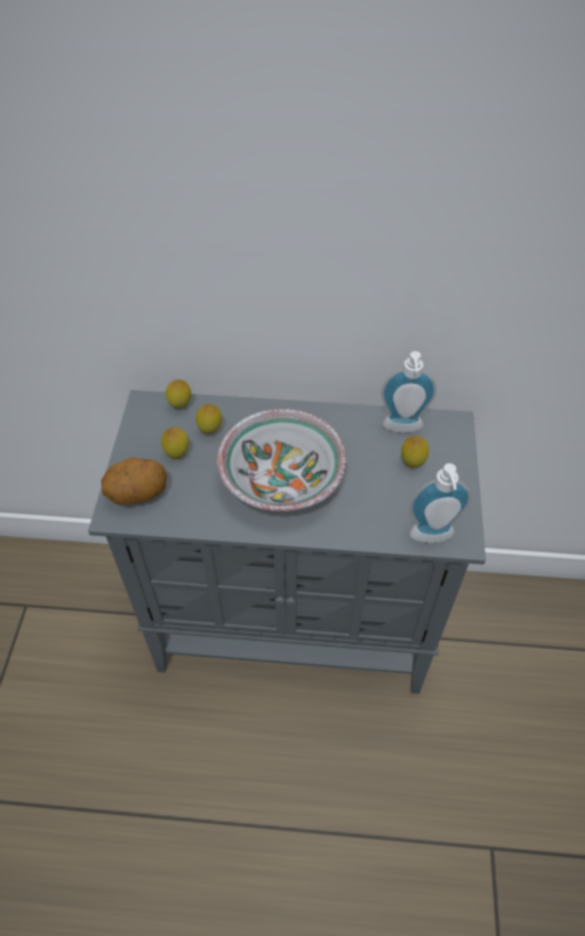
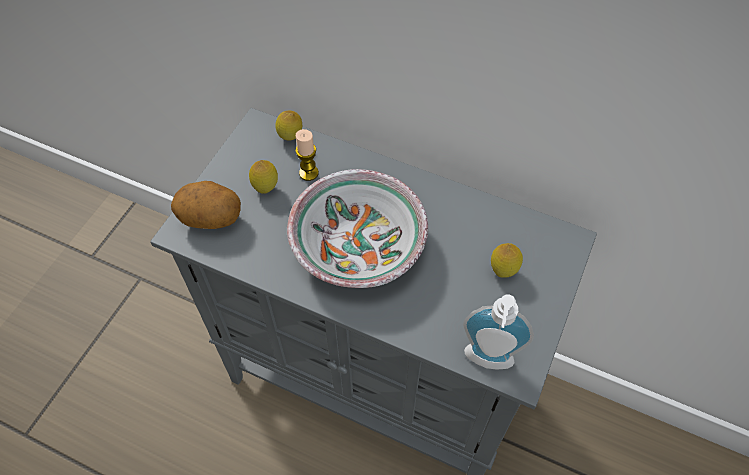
camera: 20 degrees right, 5 degrees up
lemon [196,404,222,434] -> candle [296,129,319,181]
soap dispenser [381,351,437,433] -> none

